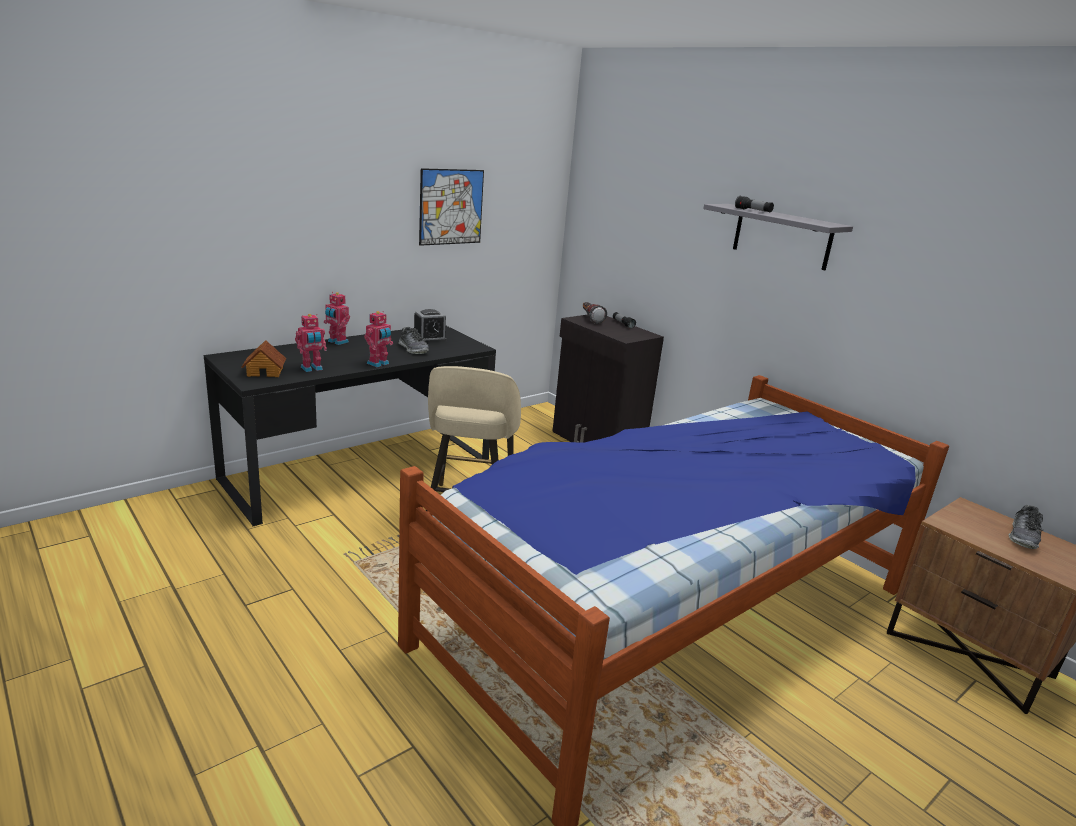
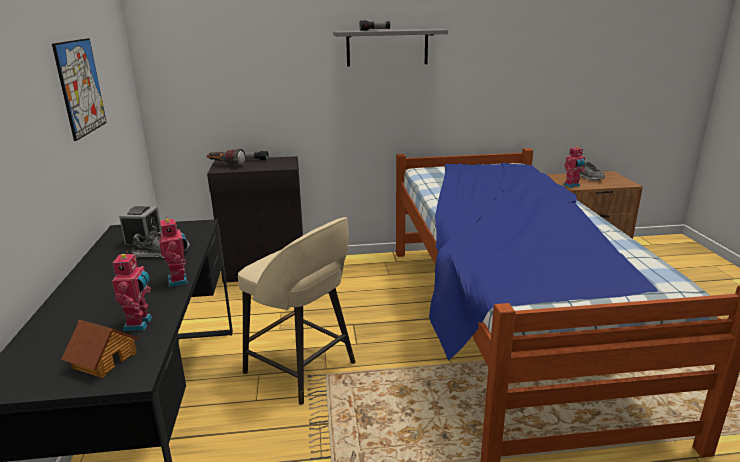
camera: 55 degrees left, 0 degrees up
toy robot [324,292,350,345] -> toy robot moved to [563,146,585,188]

